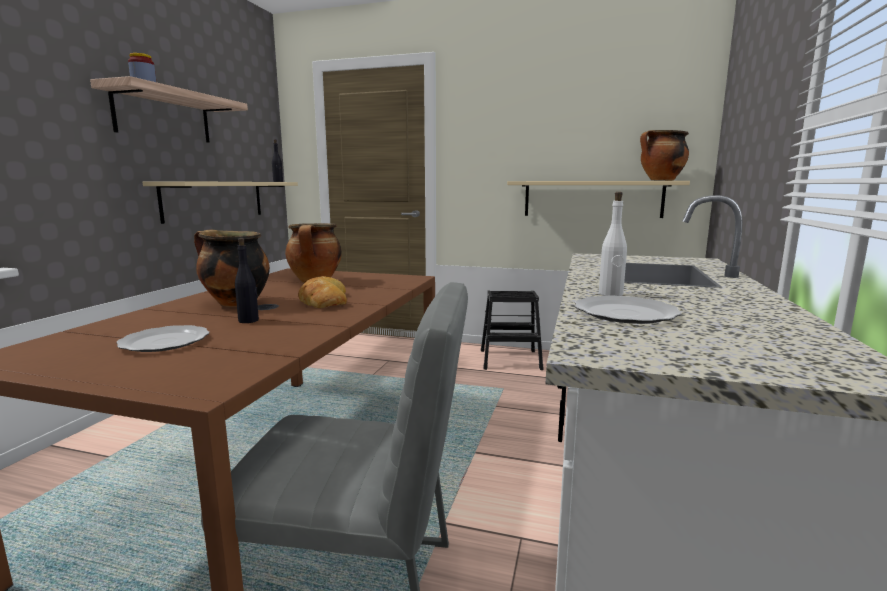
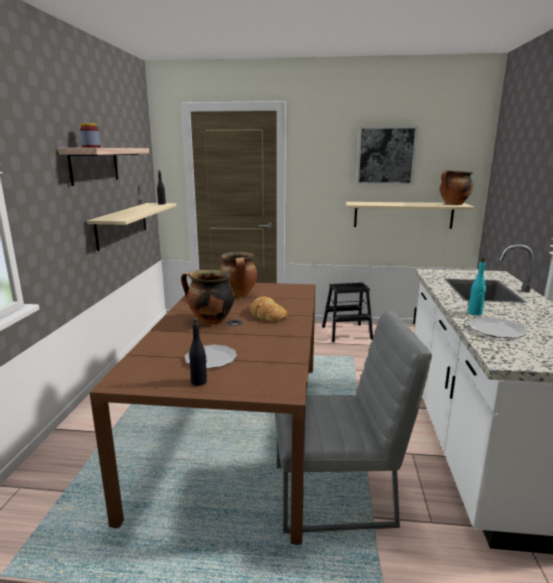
camera: 10 degrees left, 5 degrees up
black bottle [235,238,259,323] -> black bottle moved to [189,318,207,386]
white bottle [599,192,627,296] -> turquoise bottle [468,257,486,315]
none -> picture [357,126,418,185]

